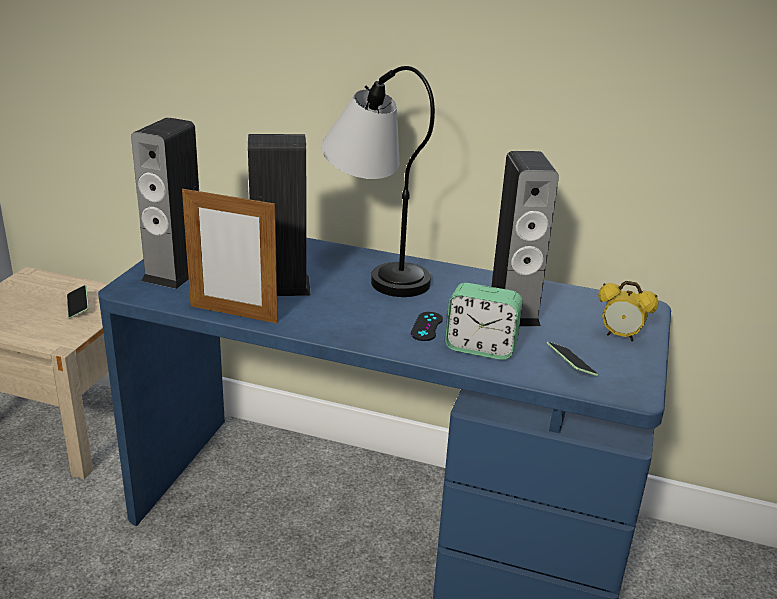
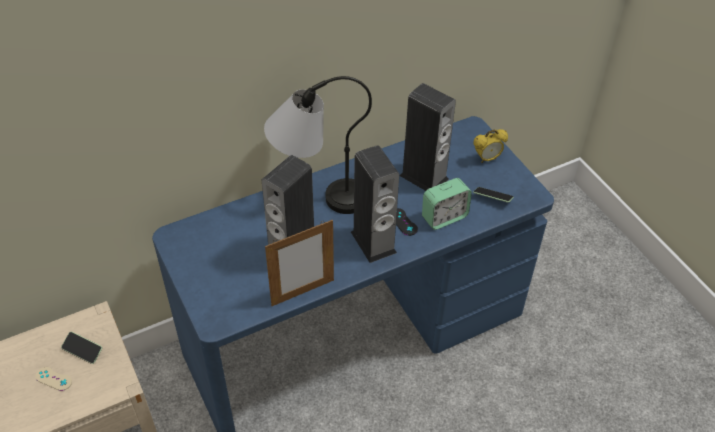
camera: 45 degrees left, 20 degrees up
speaker [131,117,199,289] -> speaker moved to [351,145,399,263]
none -> beige game controller [35,367,72,391]

